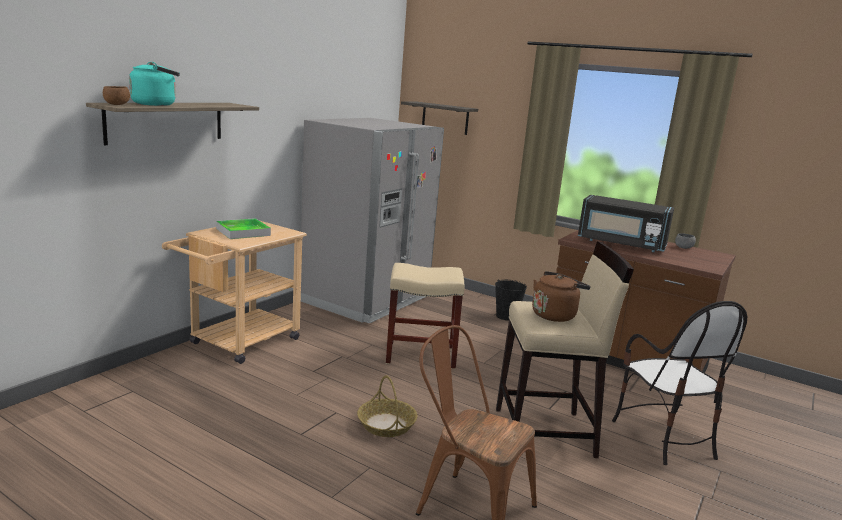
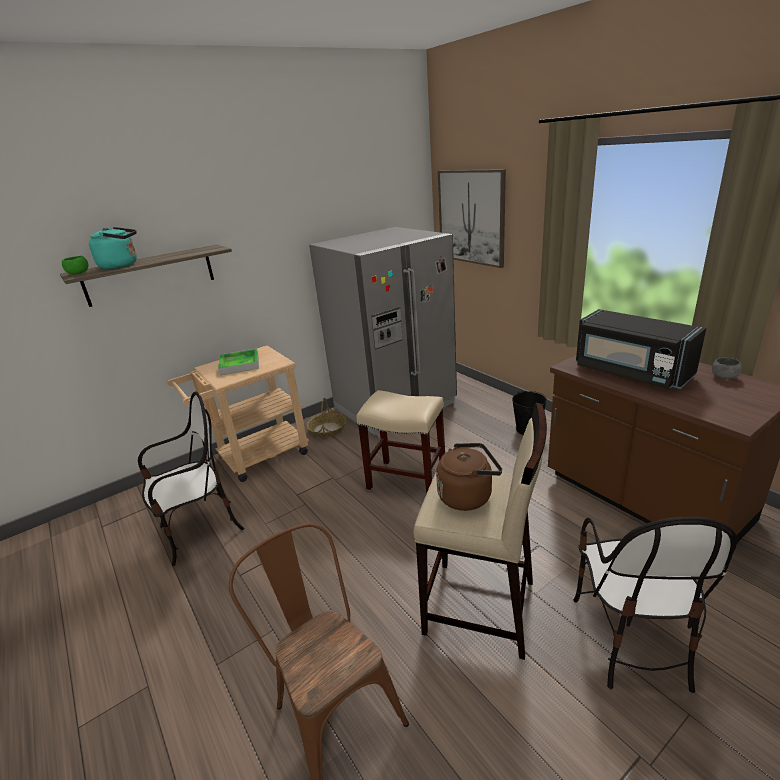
camera: 25 degrees right, 10 degrees up
brown bowl [103,86,130,105] -> green bowl [62,256,88,275]
basket [357,375,418,437] -> basket moved to [307,398,346,437]
shelf [401,101,478,135] -> picture [438,169,506,268]
none -> chair [138,392,245,566]

